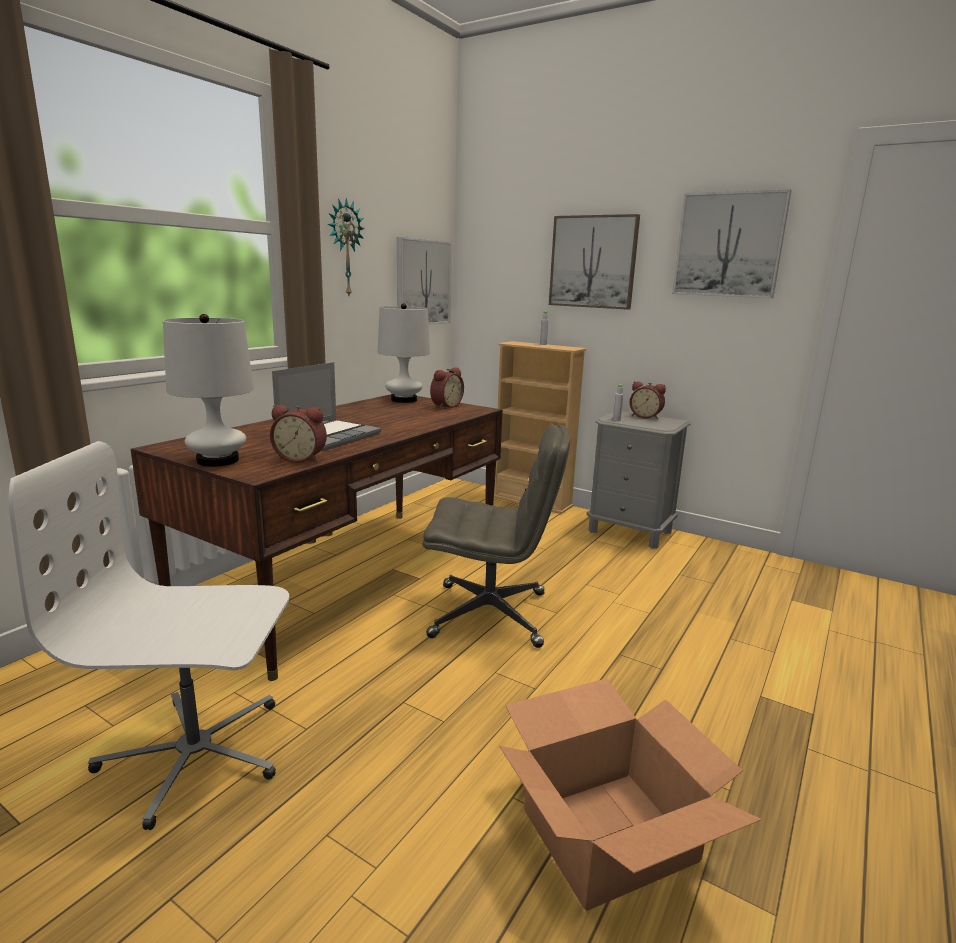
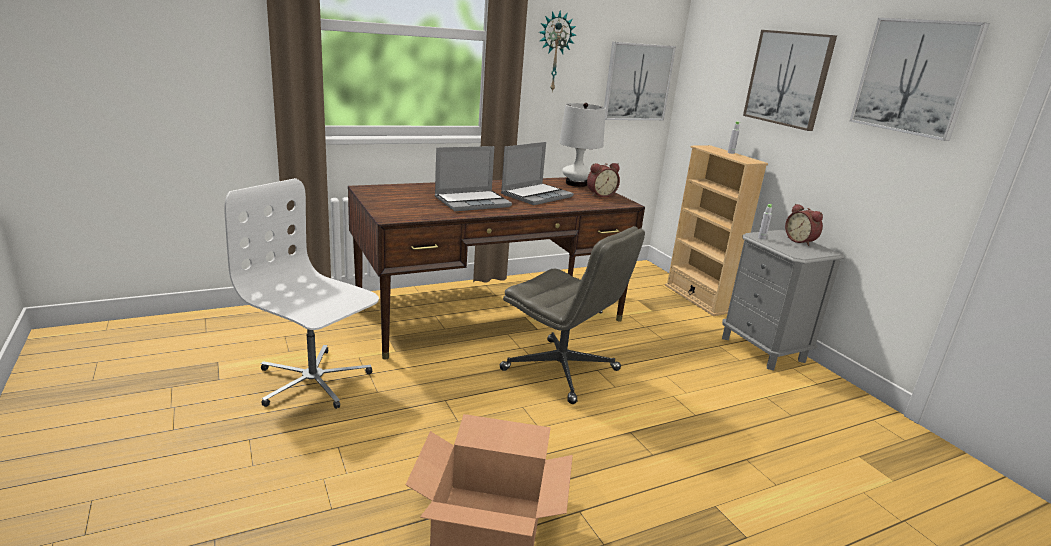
camera: 30 degrees right, 5 degrees up
white table lamp [163,314,254,467] -> none
alarm clock [270,405,327,463] -> none
none -> laptop [501,142,574,205]

